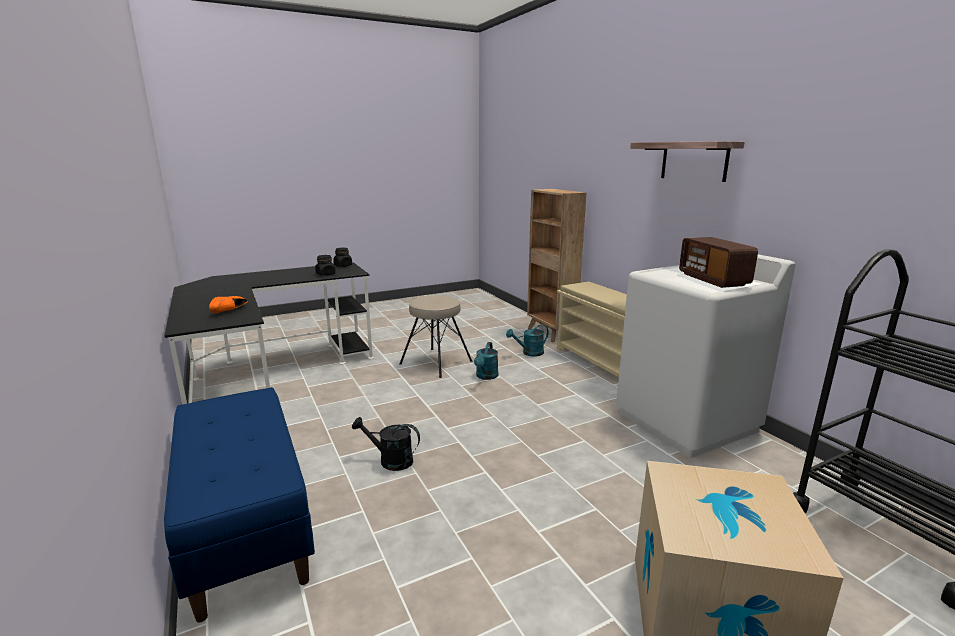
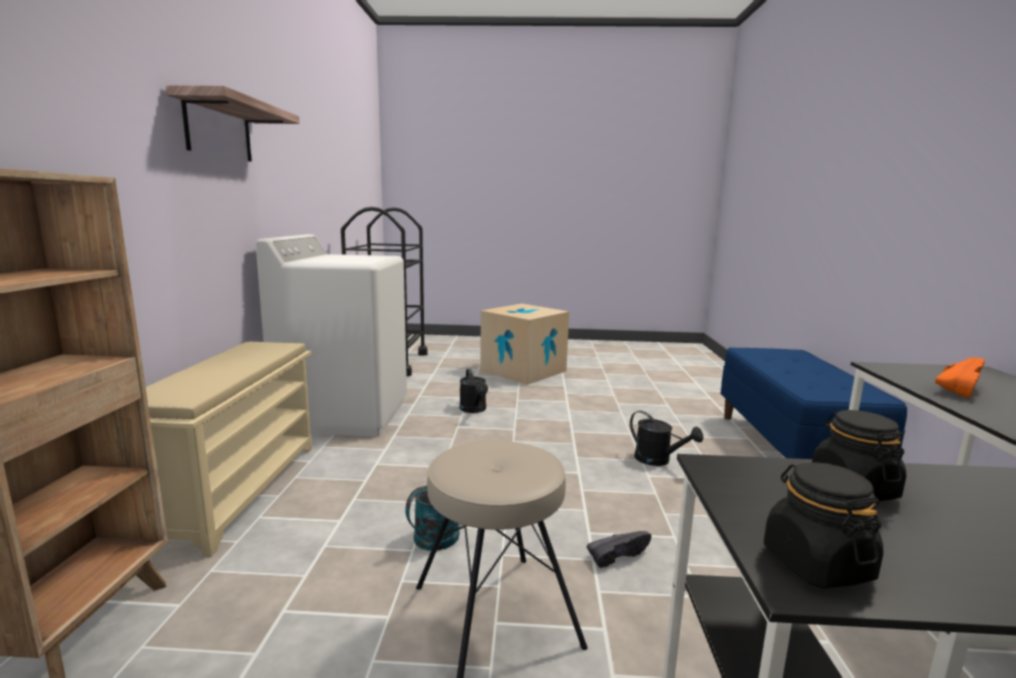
camera: 150 degrees left, 5 degrees down
turquoise watering can [506,325,549,357] -> none
radio [679,237,758,288] -> none
none -> black watering can [460,369,488,413]
none -> black shoe [587,531,651,568]

